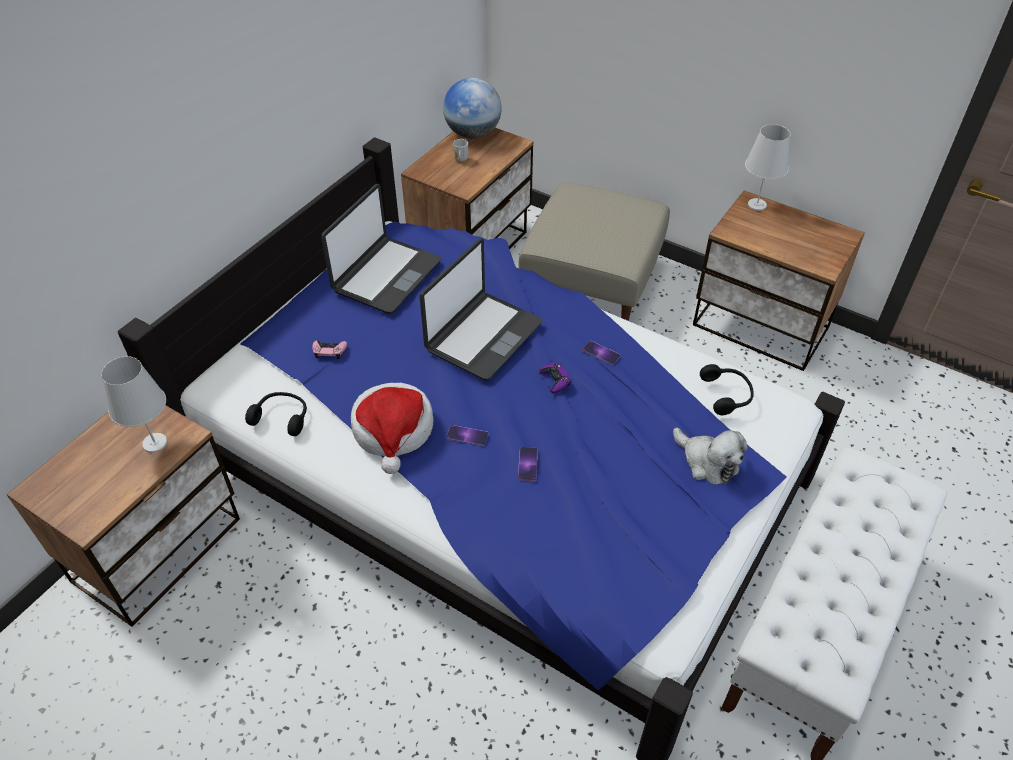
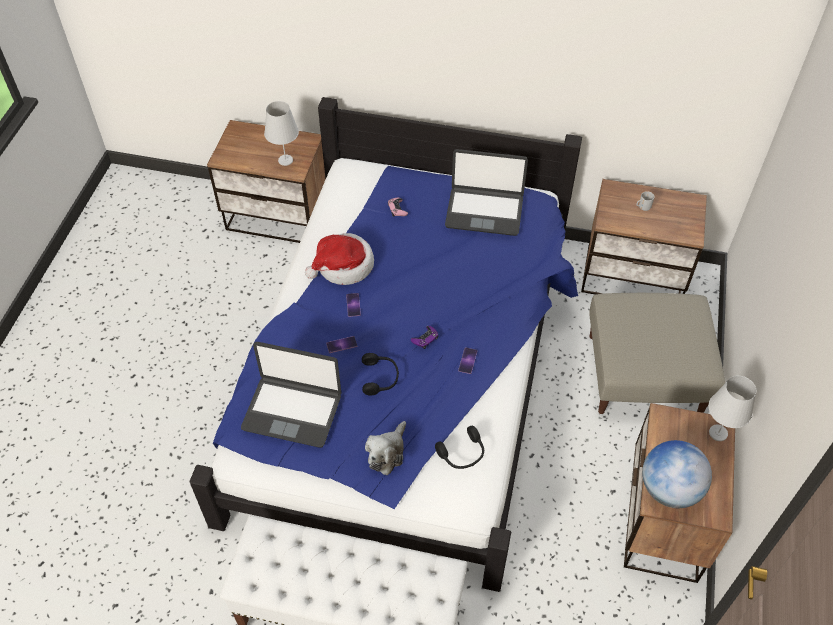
camera: 70 degrees right, 5 degrees up
black headphones [245,392,307,436] -> black headphones moved to [362,353,399,396]
laptop [419,239,542,381] -> laptop moved to [241,342,342,448]
globe [443,78,501,139] -> globe moved to [642,440,712,508]

